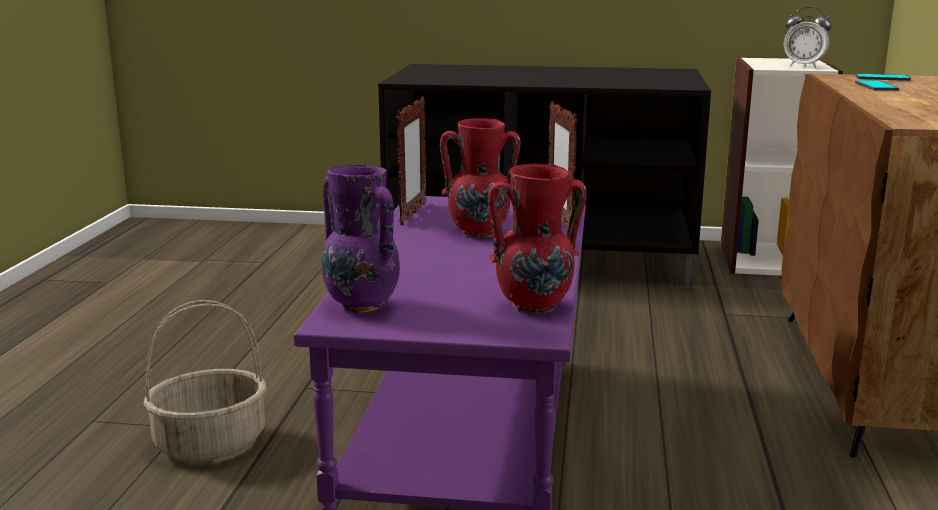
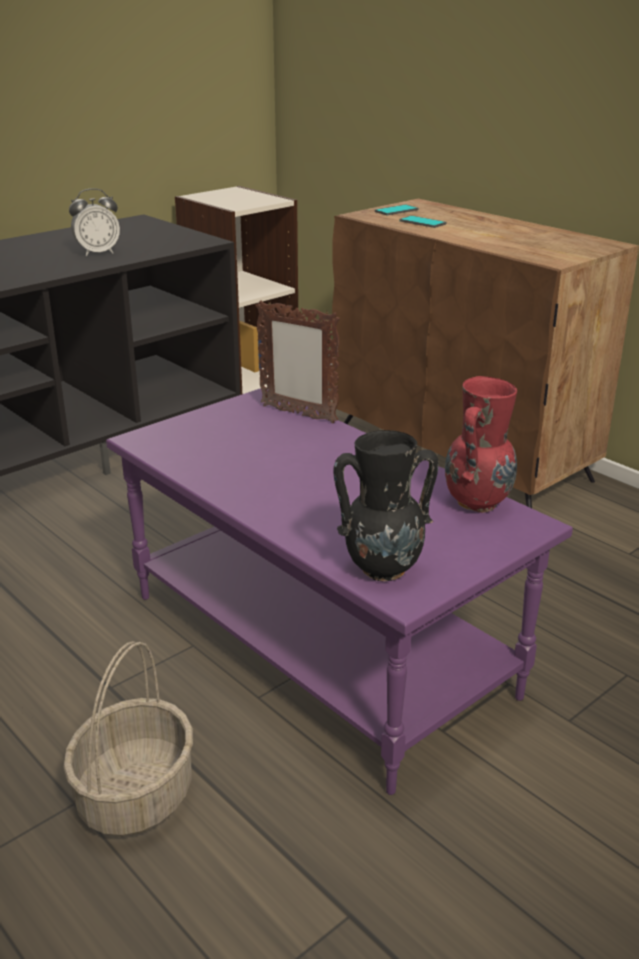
camera: 50 degrees left, 10 degrees up
purple vase [322,165,400,313] -> black vase [334,430,439,581]
picture frame [396,97,426,225] -> none
red vase [440,118,521,237] -> none
alarm clock [784,7,832,68] -> alarm clock moved to [69,188,120,256]

